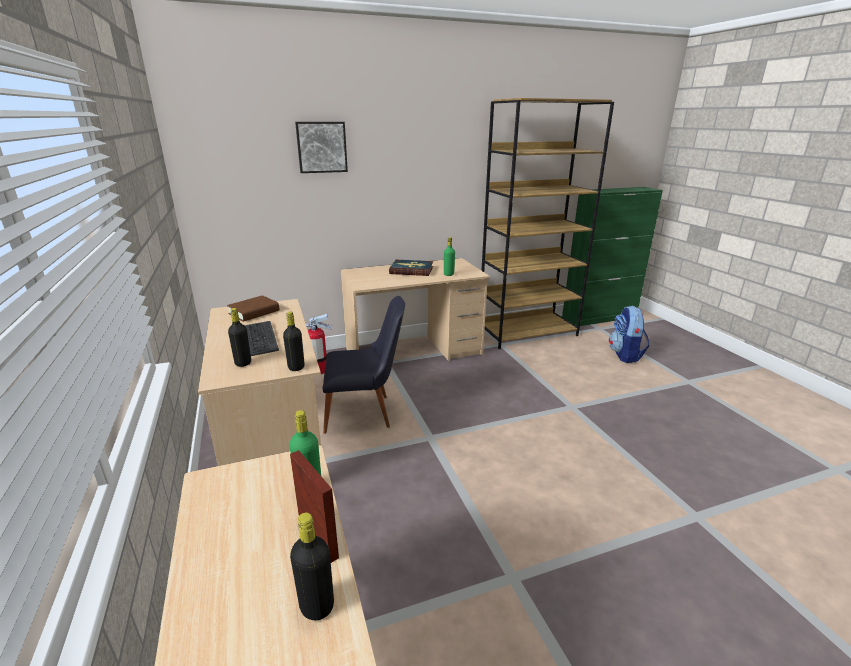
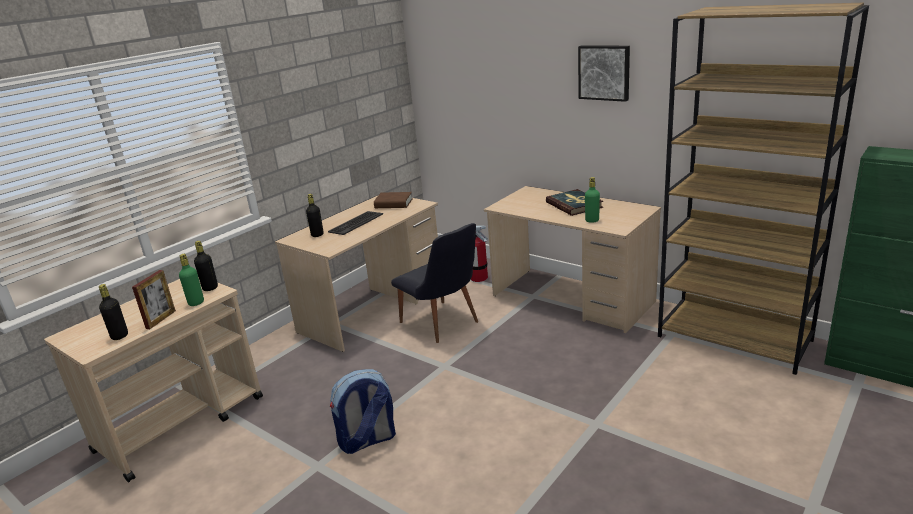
camera: 60 degrees right, 0 degrees up
black bottle [283,312,305,371] -> black bottle moved to [194,241,218,291]
picture [295,122,348,173] -> picture moved to [578,45,630,102]
backpack [609,306,650,363] -> backpack moved to [330,369,396,454]

